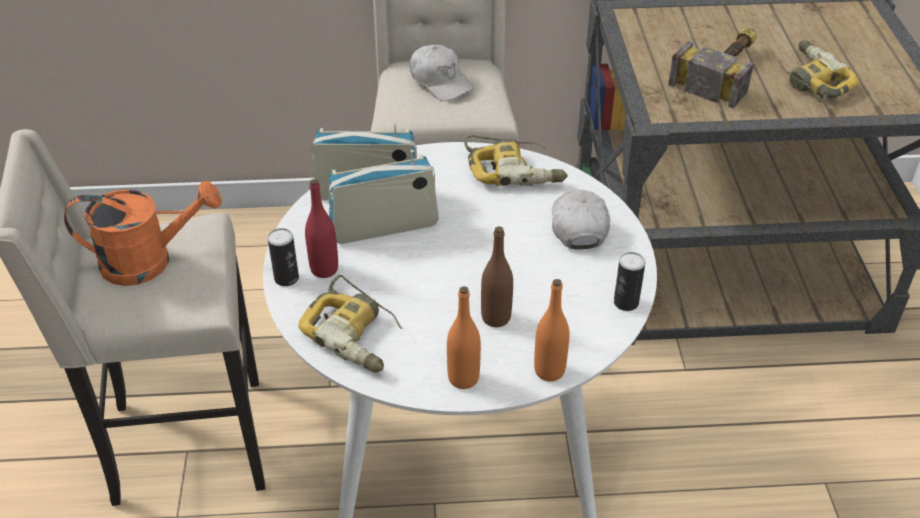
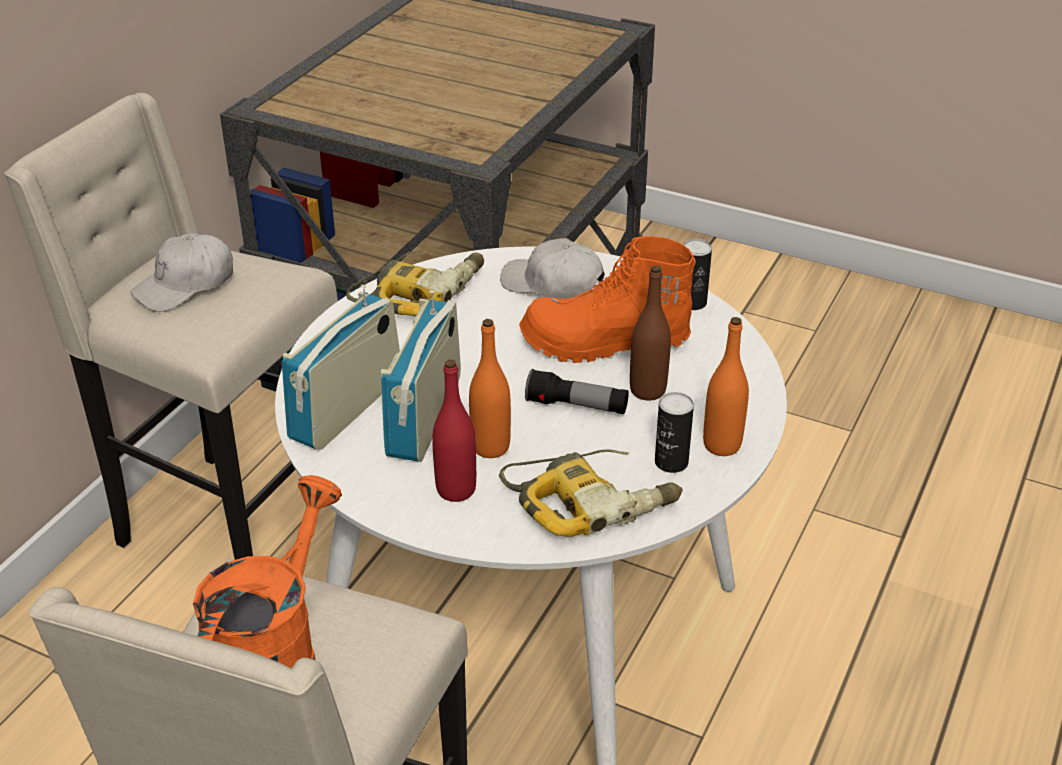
camera: 60 degrees left, 5 degrees down
can [268,228,299,286] -> can moved to [655,392,694,473]
white cap [410,45,474,101] -> white cap turned 150 degrees clockwise [130,233,233,312]
orange bottle [534,279,570,381] -> orange bottle moved to [469,319,511,458]
hammer [668,28,756,109] -> none
power drill [776,40,859,102] -> none
none -> orange boot [519,236,696,363]
none -> flashlight [525,369,629,415]

